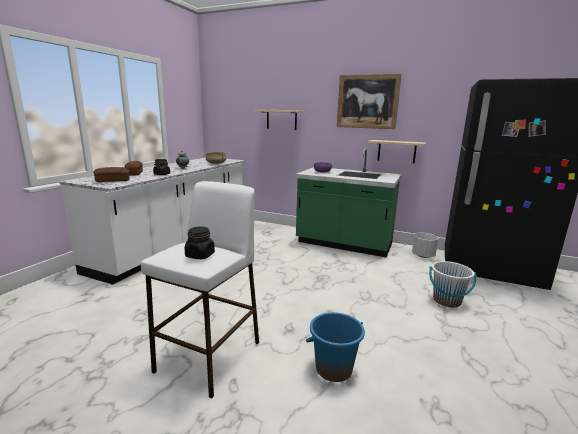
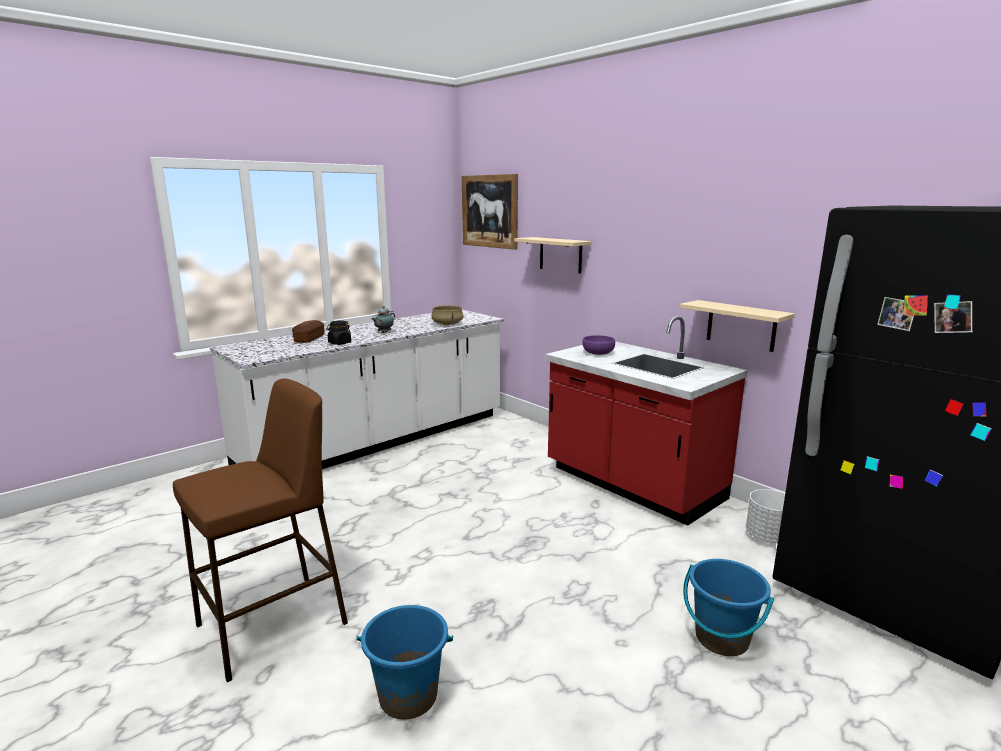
camera: 25 degrees right, 0 degrees up
bread [94,167,130,182] -> none
white stool [141,181,259,399] -> brown stool [173,378,348,682]
black jar [184,227,215,259] -> none
green counter [296,148,401,257] -> red counter [545,316,748,526]
picture [337,74,402,129] -> picture moved to [462,174,518,250]
white bucket [429,261,476,307] -> blue bucket [683,559,774,656]

